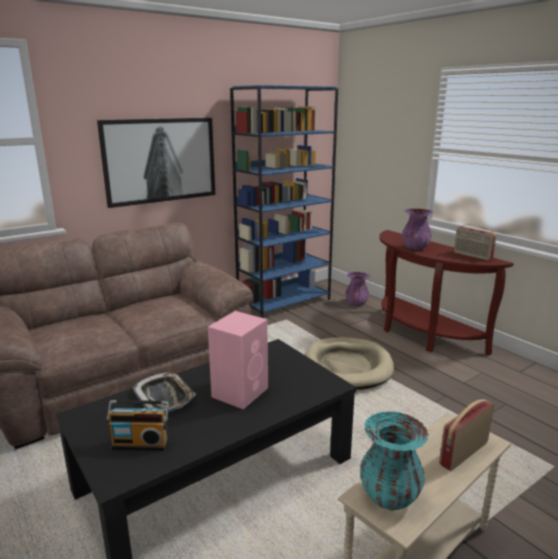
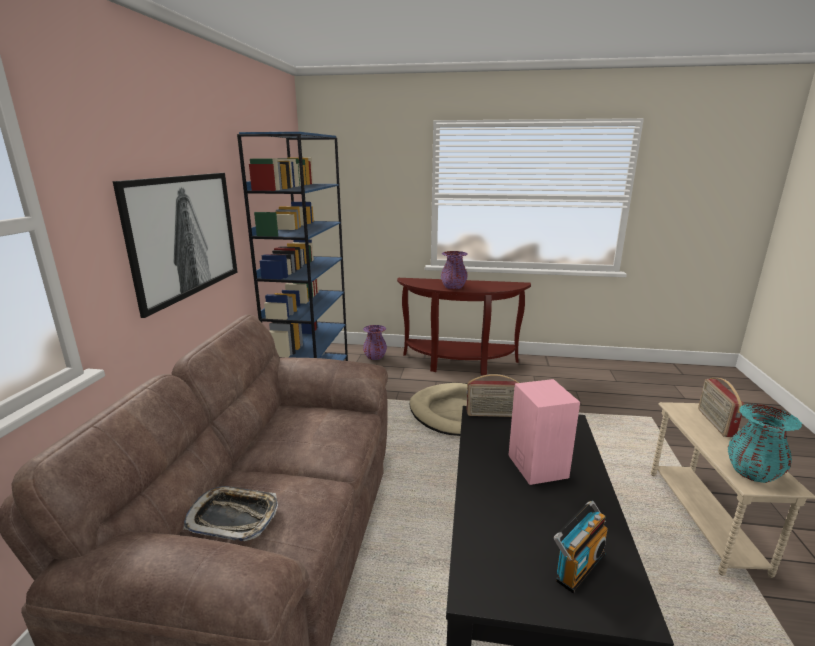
camera: 45 degrees left, 0 degrees up
tray [133,372,196,413] -> tray moved to [183,486,278,541]
radio [454,224,496,261] -> radio moved to [466,374,519,417]

